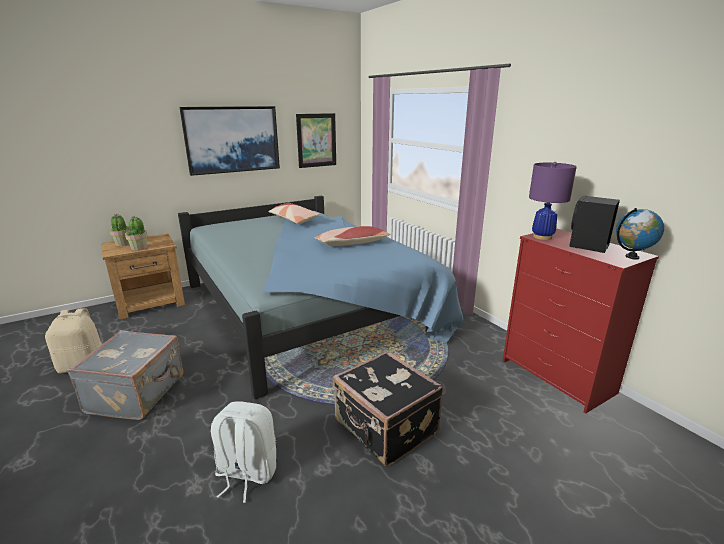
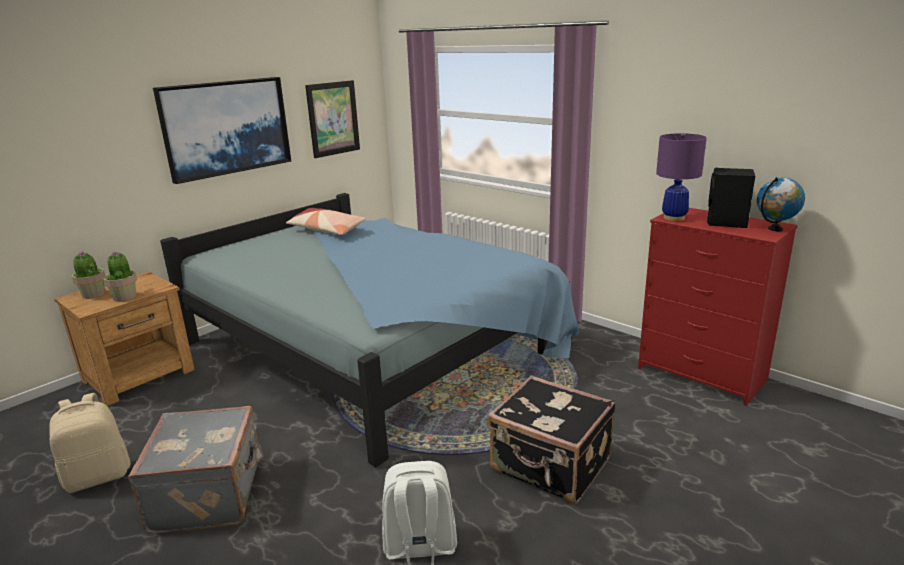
camera: 15 degrees left, 0 degrees up
pillow [315,226,390,246] -> none

